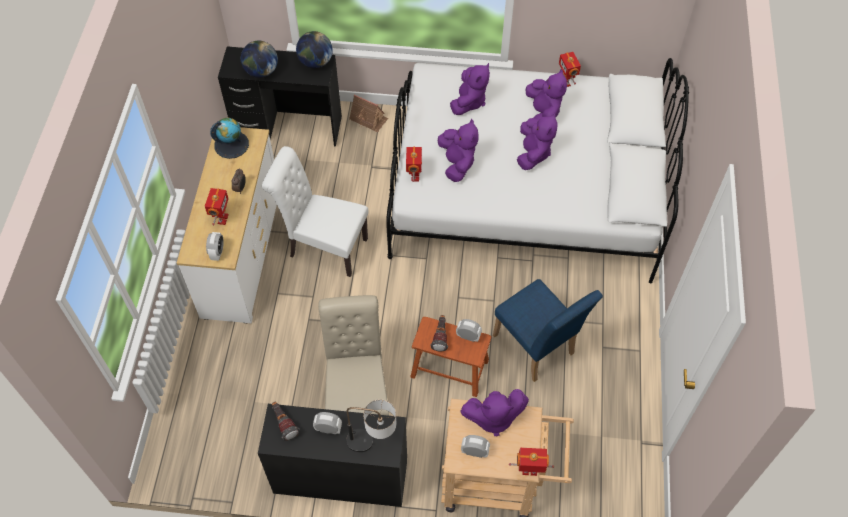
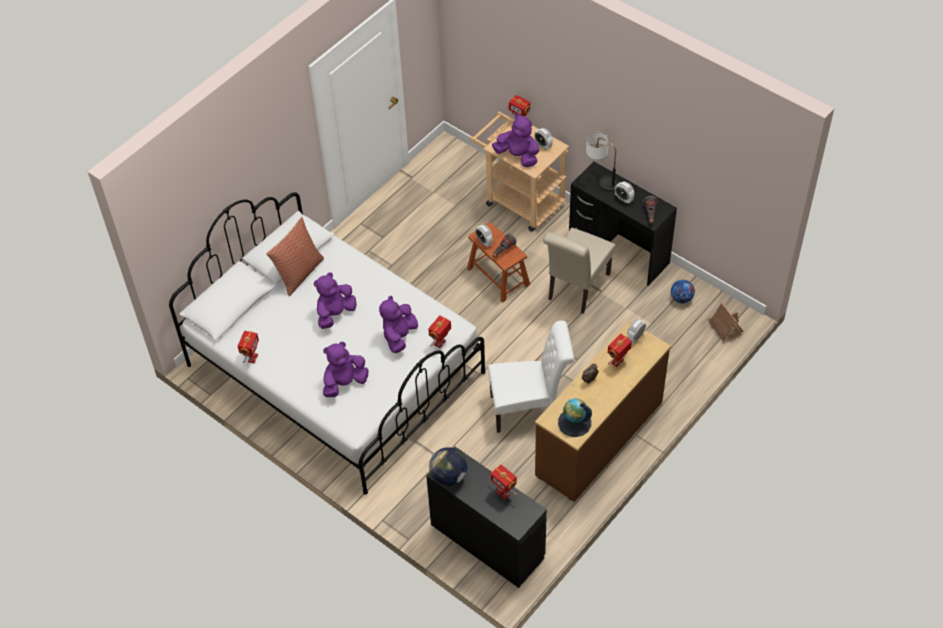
camera: 145 degrees left, 5 degrees down
white dresser [177,127,277,323] -> brown dresser [535,321,671,502]
globe [241,40,278,78] -> toy robot [491,465,518,499]
white chair [262,146,369,277] -> white chair turned 60 degrees counterclockwise [488,320,574,433]
toy house [349,94,388,132] -> toy house moved to [707,303,743,341]
blue chair [493,279,603,382] -> none
purple plush toy [526,69,567,120] -> none
none -> pillow [266,217,324,296]
none -> football [671,280,695,303]

